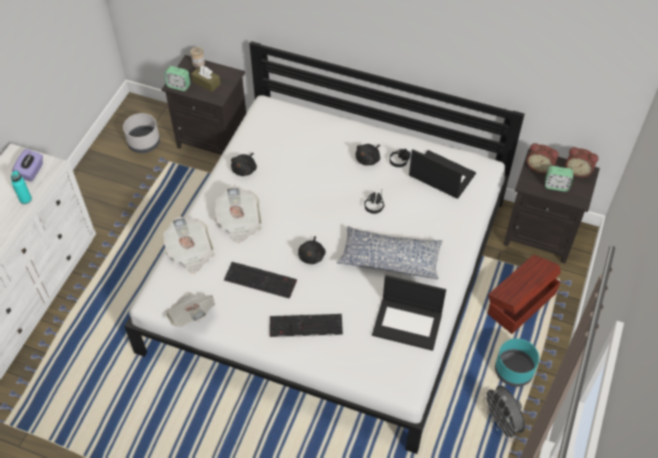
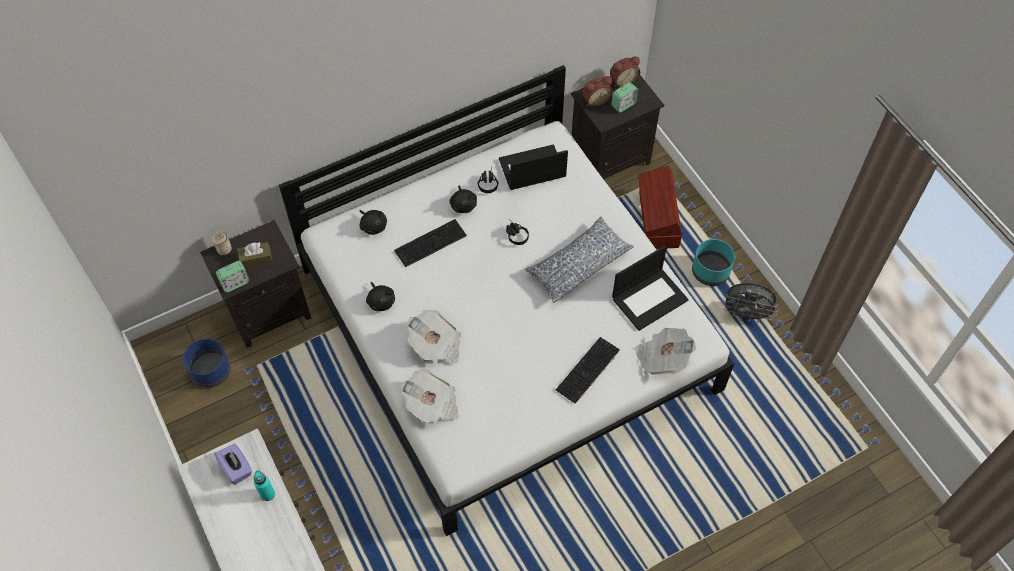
camera: 50 degrees left, 5 degrees up
grey planter [123,113,160,153] -> blue planter [183,338,231,388]
newspaper [165,292,215,327] -> newspaper moved to [635,328,696,375]
keyboard [224,262,297,299] -> keyboard moved to [394,219,467,267]
black plush toy [298,236,326,264] -> black plush toy moved to [359,210,387,235]

